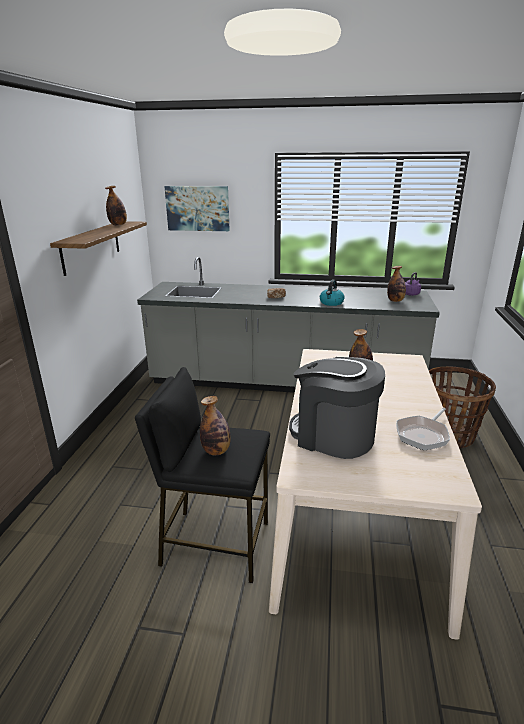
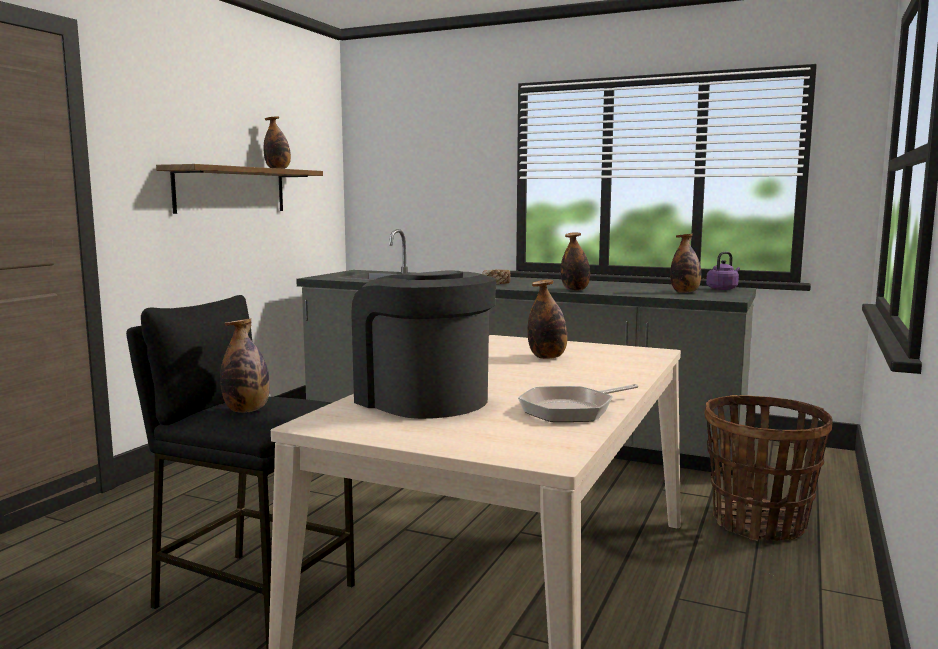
camera: 15 degrees right, 15 degrees down
picture [164,186,230,231] -> none
kettle [320,280,345,306] -> bottle [561,232,590,291]

